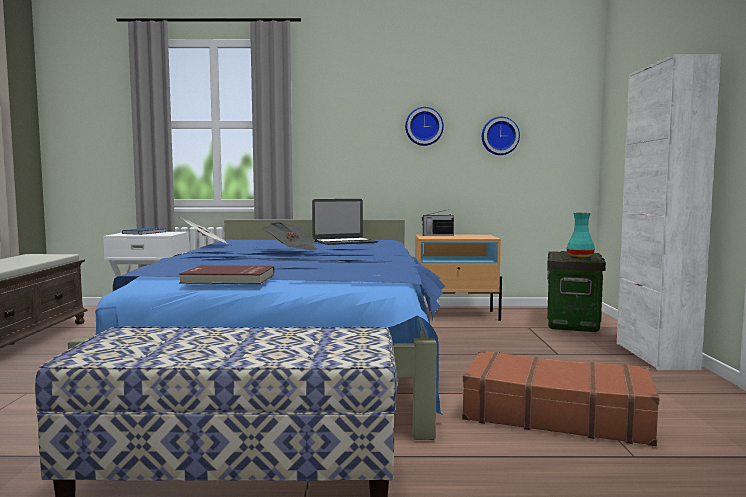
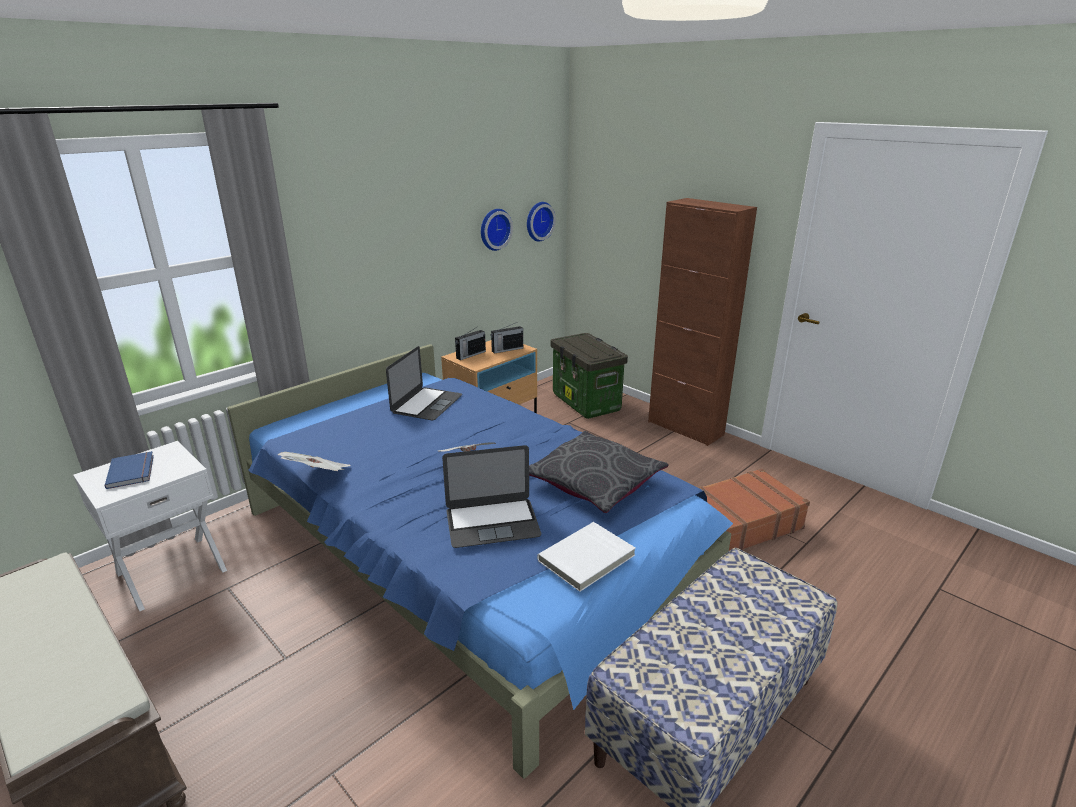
camera: 45 degrees left, 20 degrees up
red book [179,265,274,284] -> white book [537,522,636,592]
wall clock [405,107,444,146] -> wall clock moved to [527,202,556,242]
turquoise vase [566,212,595,257] -> none
white cabinet [617,54,721,370] -> brown cabinet [648,198,757,446]
none -> laptop [442,445,541,548]
none -> radio [490,322,523,354]
none -> grey pillow [529,431,669,513]

